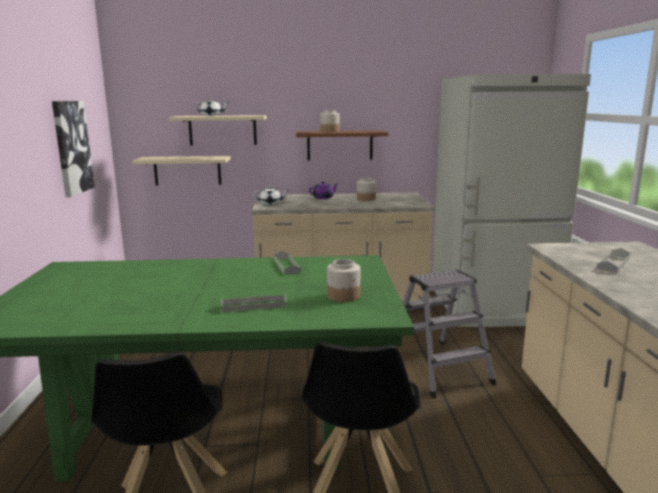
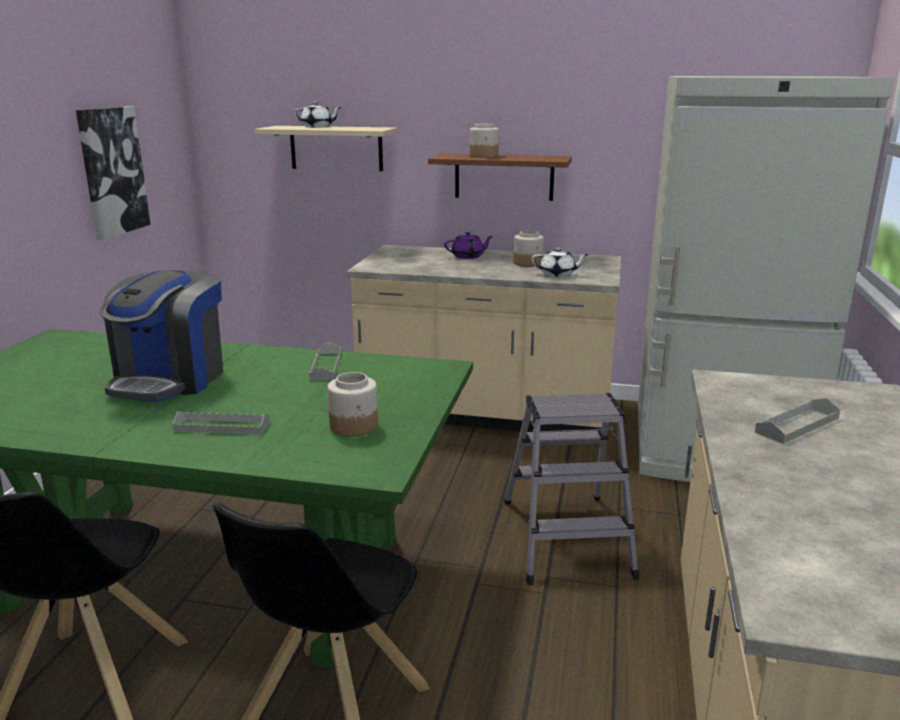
camera: 15 degrees right, 5 degrees up
beige shelf [132,156,231,186] -> none
white teapot [253,186,289,205] -> white teapot moved to [531,247,589,277]
none -> coffee machine [100,270,223,402]

